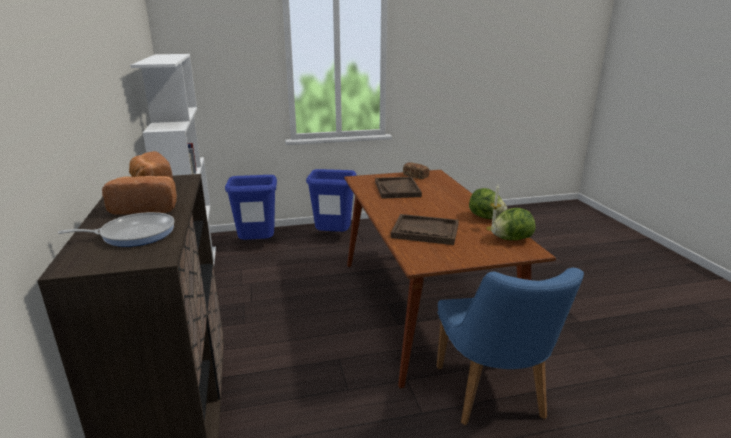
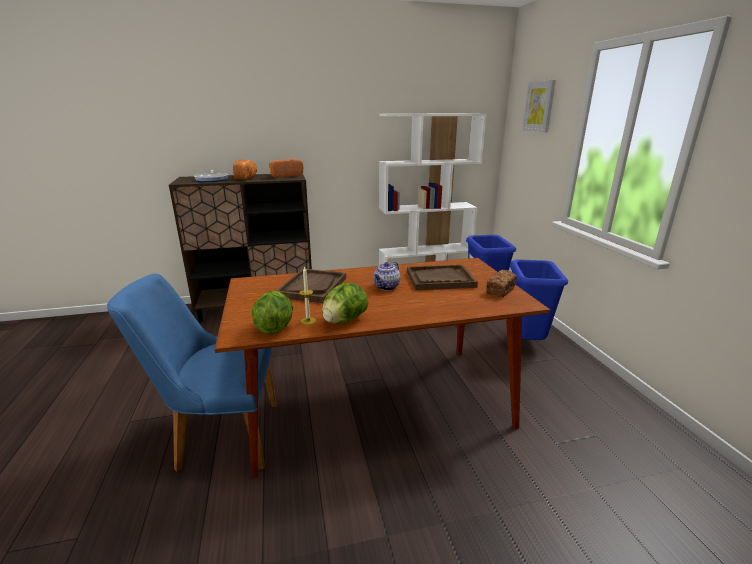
camera: 90 degrees right, 0 degrees up
none -> teapot [373,262,400,291]
none -> picture [522,80,556,132]

